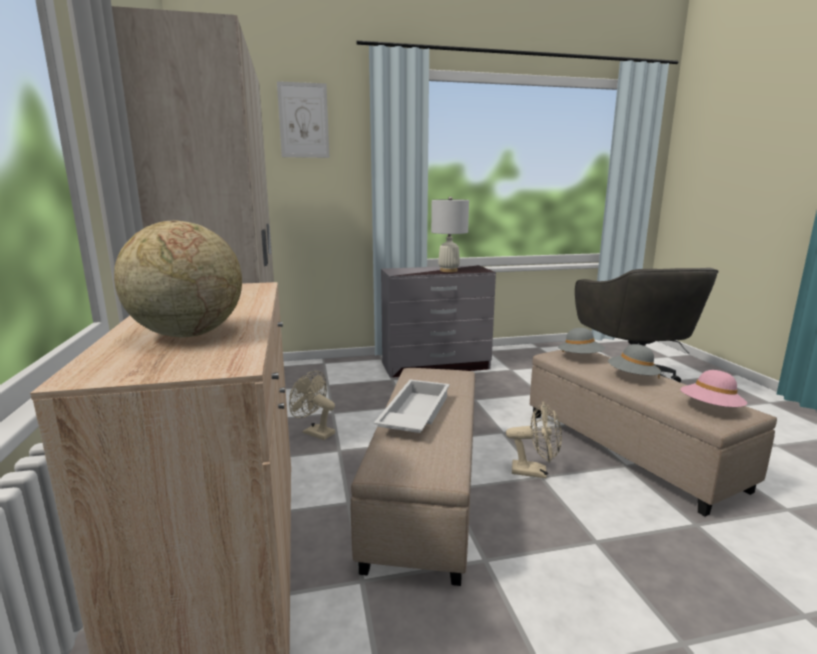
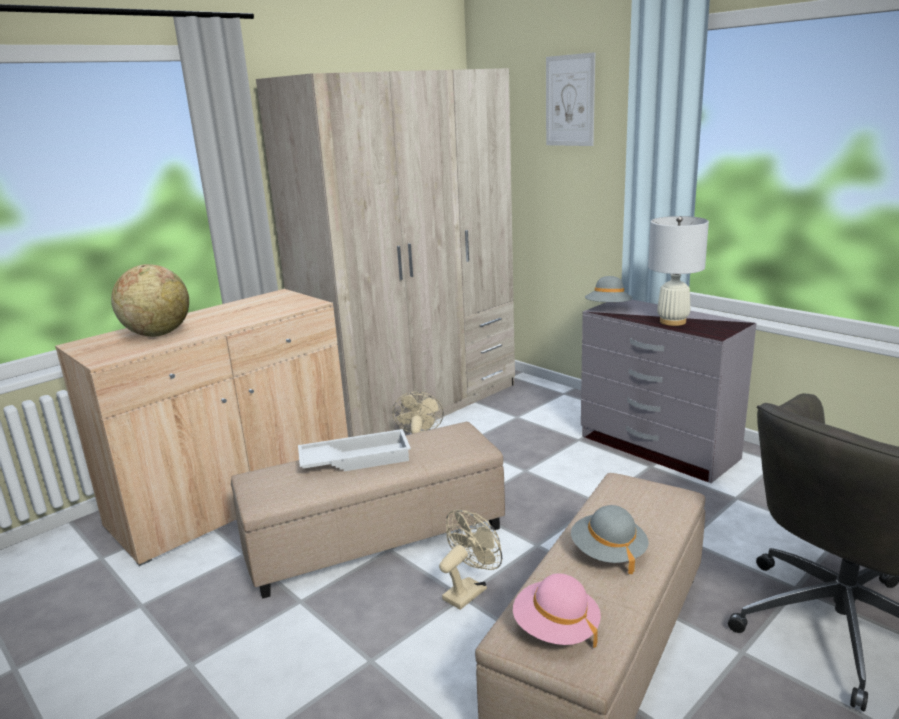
camera: 60 degrees right, 5 degrees up
beige fan [506,402,562,479] -> beige fan turned 120 degrees counterclockwise [439,510,502,610]
grey hat [558,328,605,354] -> grey hat moved to [585,276,633,303]

